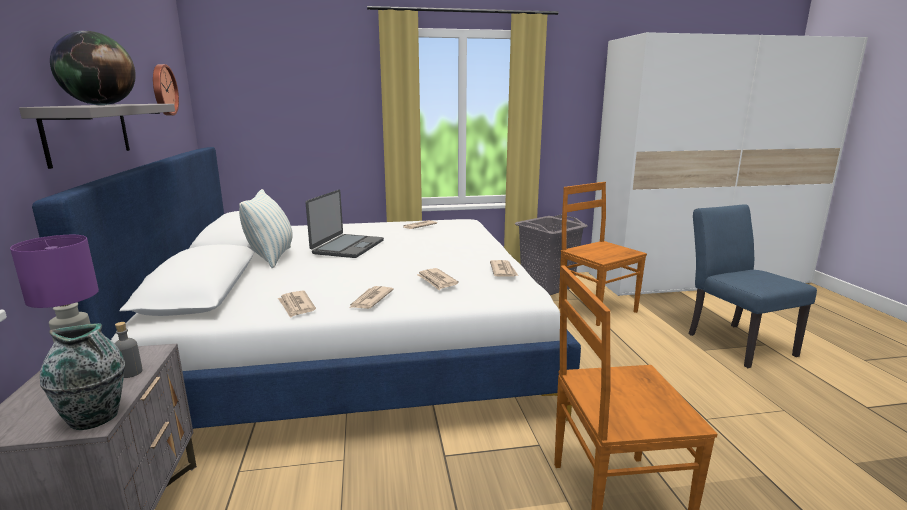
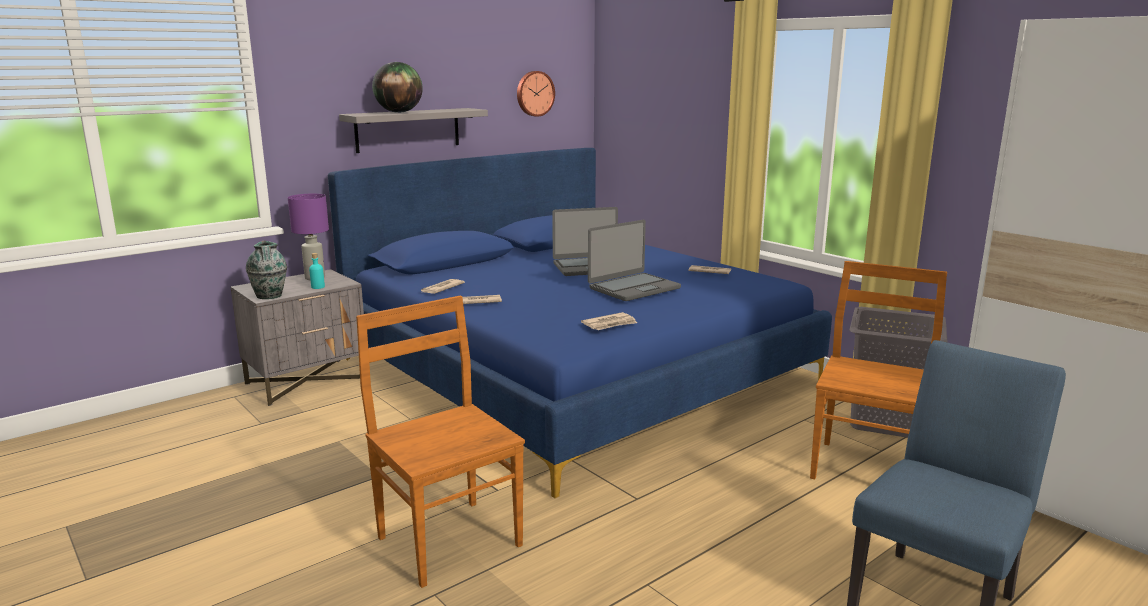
camera: 60 degrees right, 0 degrees up
white bed [32,147,581,429] -> blue bed [328,148,832,498]
grey bottle [114,322,143,378] -> turquoise bottle [309,253,325,289]
pillow [239,189,293,268] -> none
newspaper [417,268,459,290] -> none
none -> laptop [588,220,681,301]

